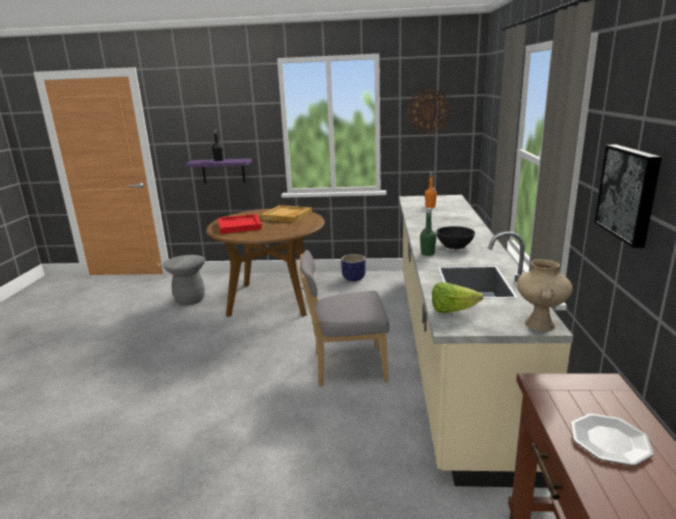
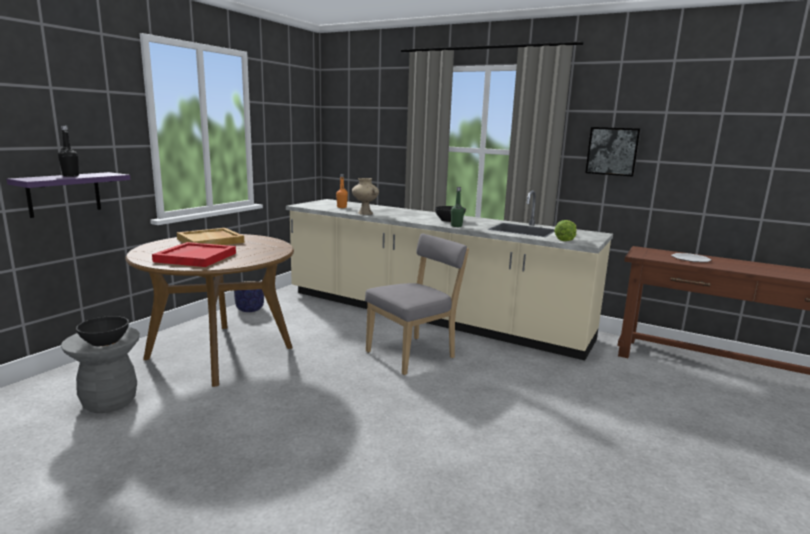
camera: 65 degrees left, 5 degrees down
grey chair [298,250,389,386] -> grey chair turned 150 degrees counterclockwise [365,234,469,375]
wall clock [407,89,450,133] -> none
beige vase [517,259,573,332] -> beige vase moved to [352,178,379,215]
none -> black bowl [76,316,129,346]

